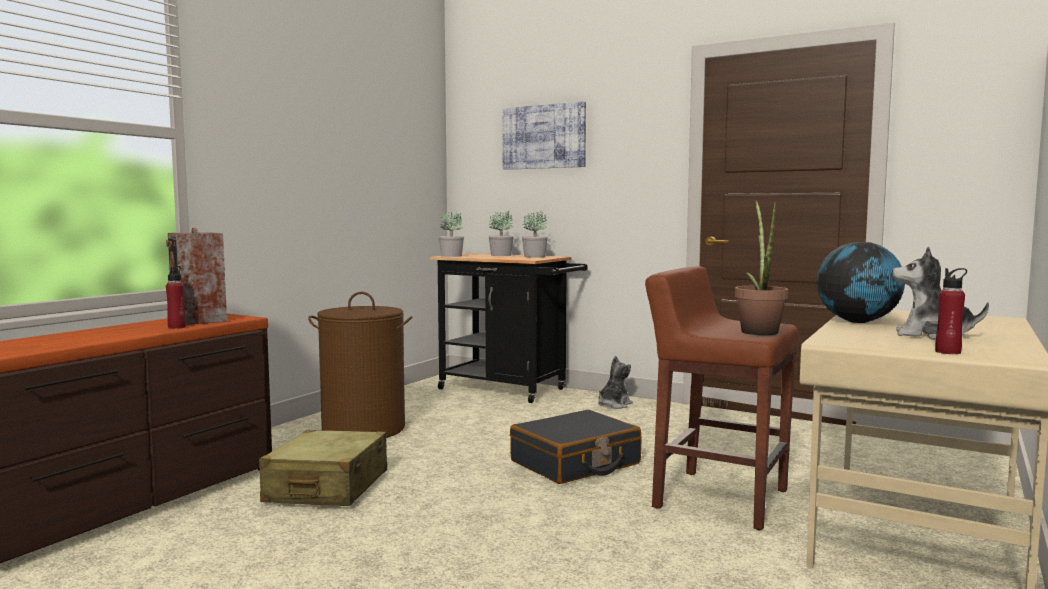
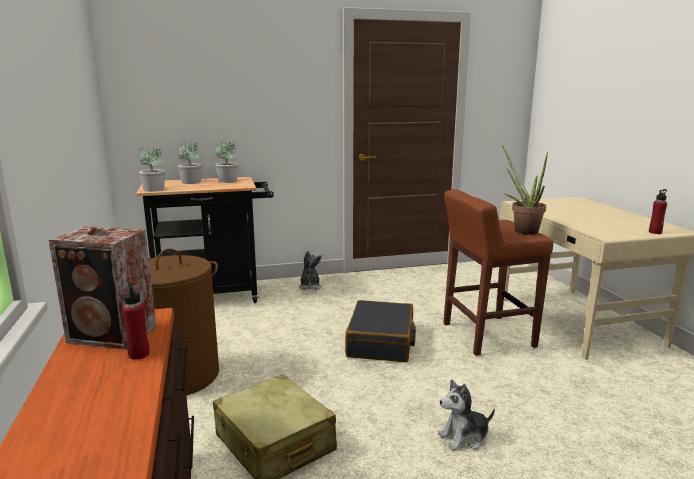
camera: 45 degrees left, 10 degrees up
picture [502,101,586,170] -> none
globe [817,242,905,323] -> none
plush toy [892,247,989,340] -> plush toy moved to [438,379,495,451]

